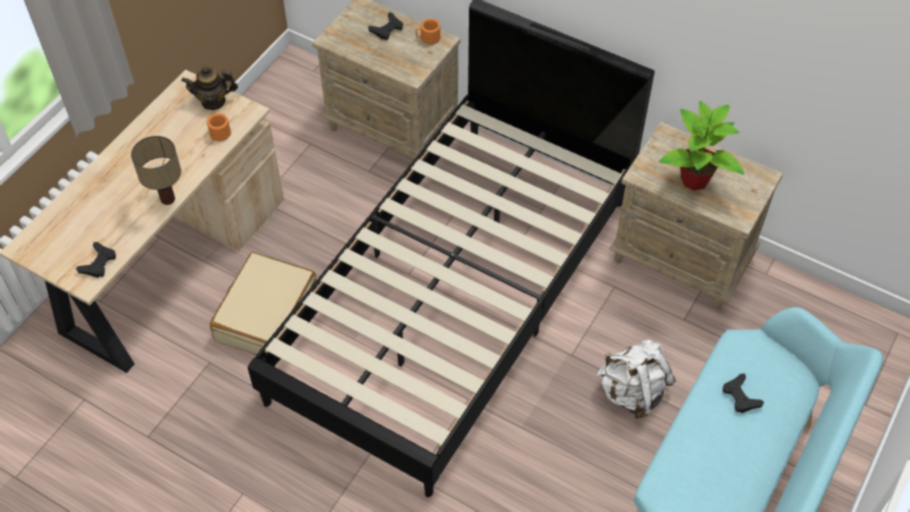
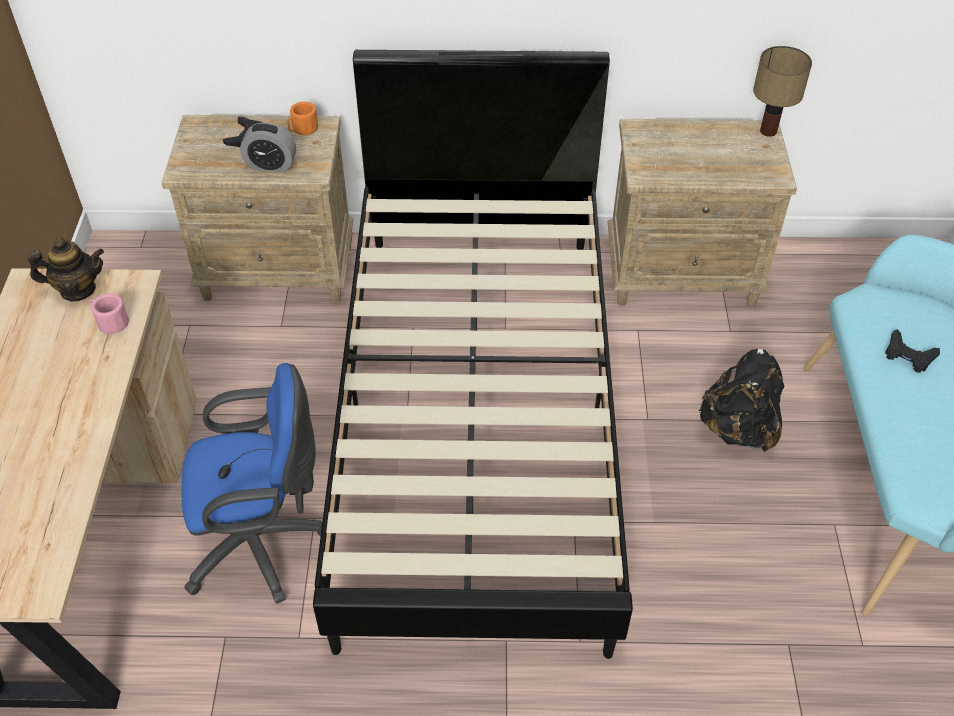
camera: 30 degrees left, 5 degrees down
black game controller [76,242,116,278] -> none
table lamp [131,136,181,205] -> table lamp moved to [753,46,812,137]
teapot [181,66,238,110] -> teapot turned 150 degrees counterclockwise [27,238,104,302]
orange mug [207,113,231,141] -> pink mug [90,293,129,334]
beige suitcase [210,252,316,361] -> blue office chair [182,363,322,604]
white backpack [597,339,676,419] -> black backpack [699,349,784,452]
potted plant [659,101,744,191] -> none
none -> alarm clock [240,123,296,173]

